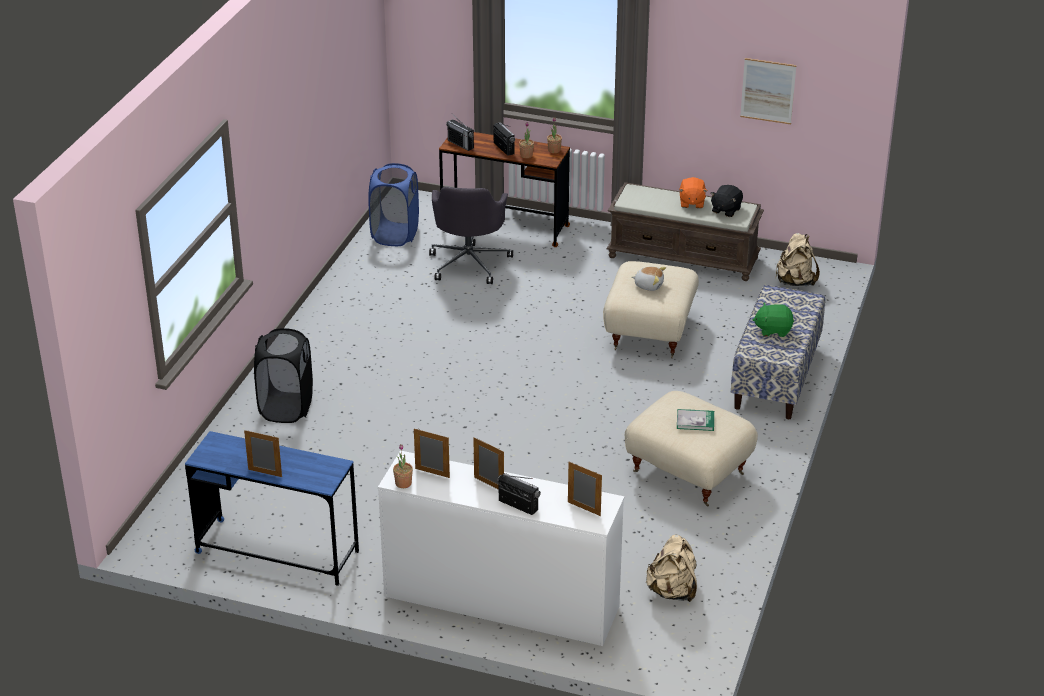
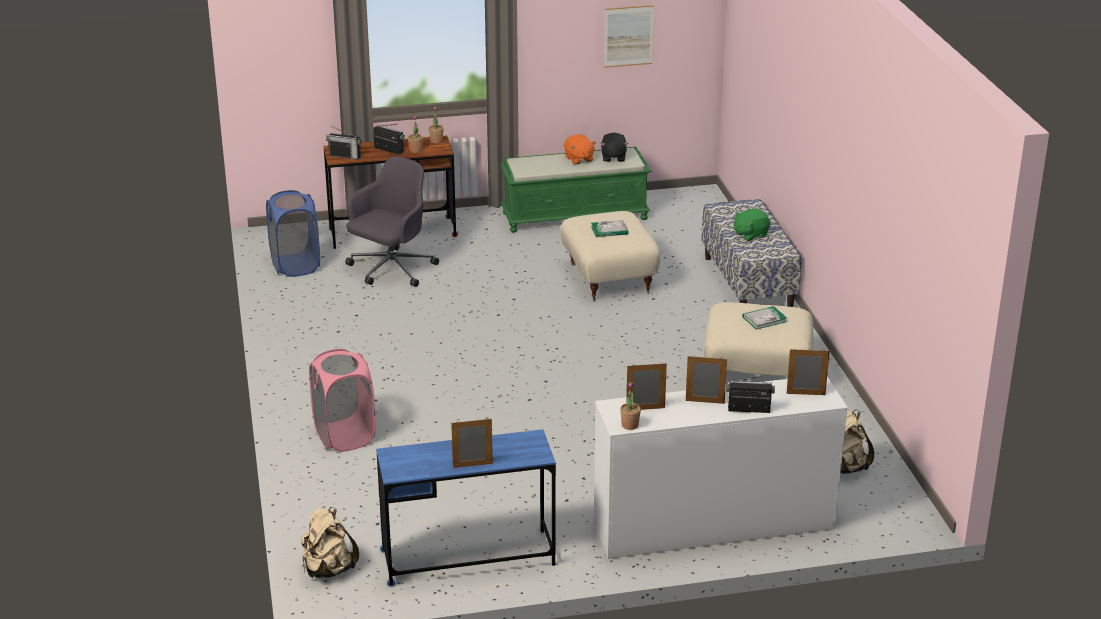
camera: 30 degrees left, 5 degrees down
black laundry basket [254,328,313,423] -> pink laundry basket [309,349,376,452]
grey office chair [429,187,513,284] -> grey office chair turned 120 degrees counterclockwise [345,157,439,287]
brown bench [607,182,764,281] -> green bench [500,147,651,233]
plush toy [632,266,666,291] -> book [591,220,628,237]
beige backpack [776,233,820,286] -> beige backpack moved to [301,507,359,578]

